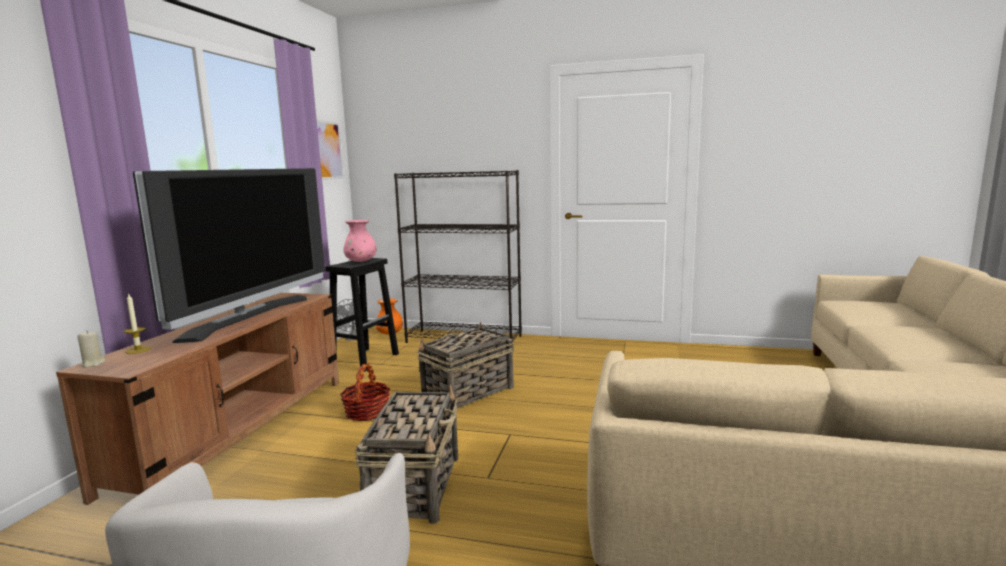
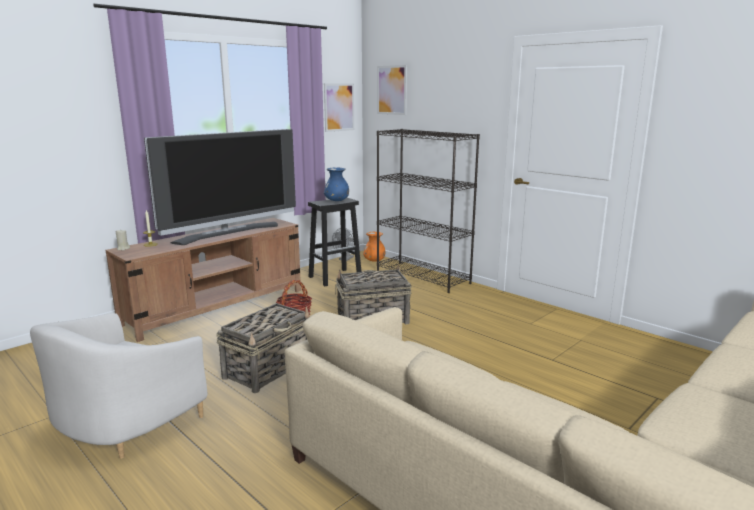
camera: 30 degrees right, 5 degrees up
pink vase [343,220,377,262] -> blue vase [324,167,349,201]
none -> picture [377,65,407,115]

